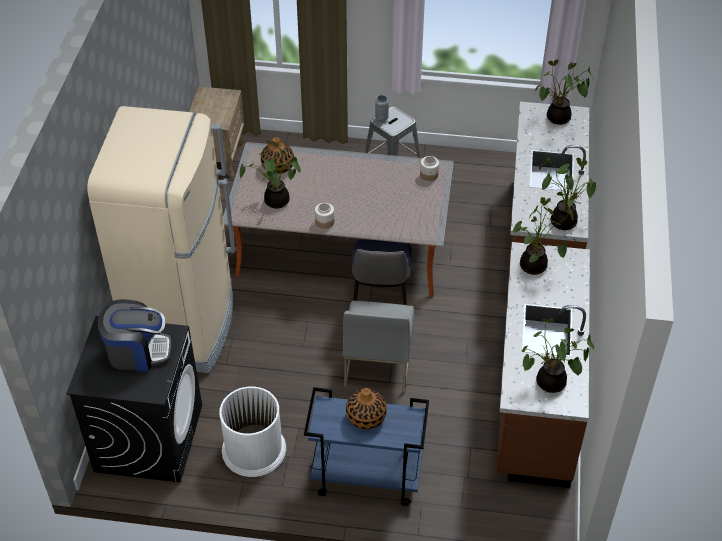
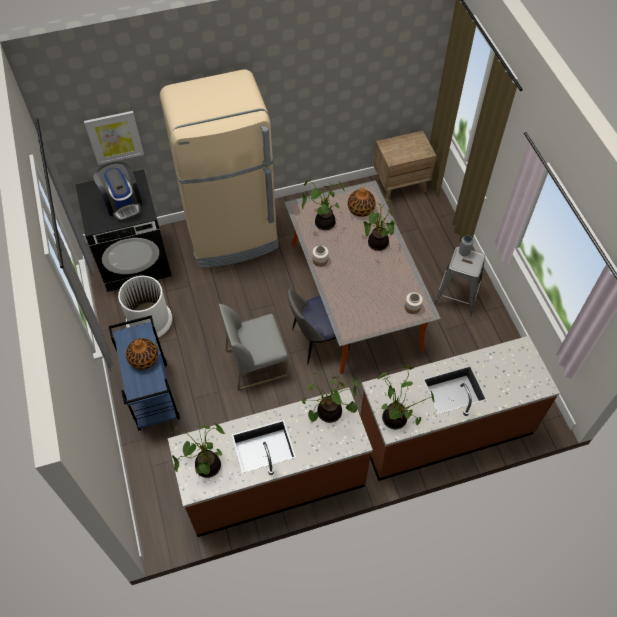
camera: 65 degrees right, 10 degrees up
potted plant [535,60,593,125] -> potted plant moved to [353,200,396,251]
none -> picture [84,111,144,165]

